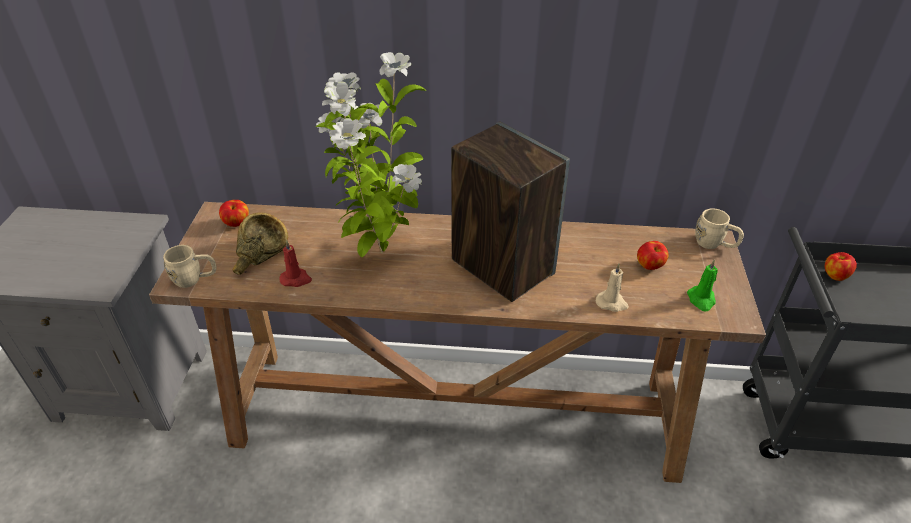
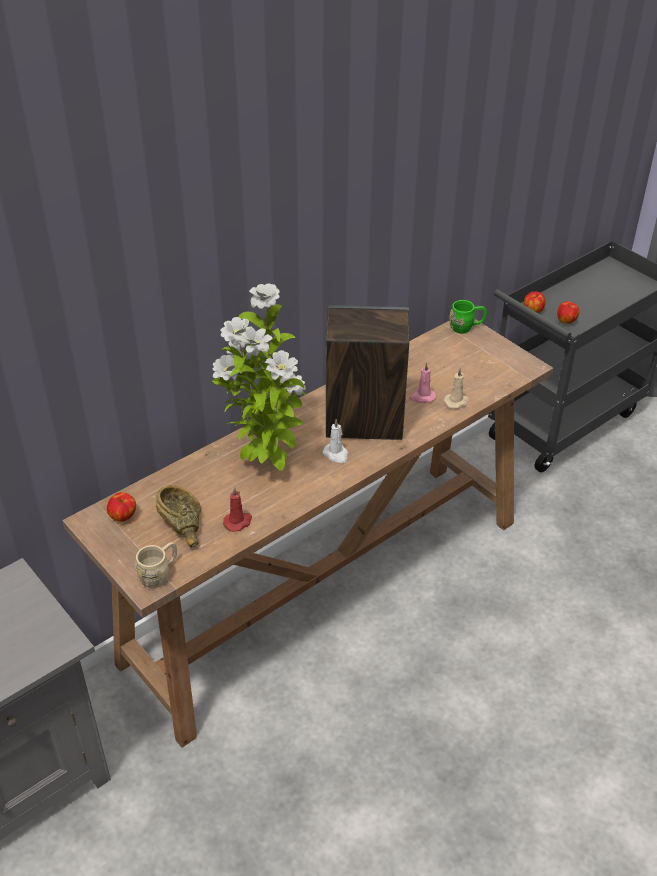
camera: 45 degrees left, 0 degrees up
apple [637,241,669,270] -> apple moved to [557,301,580,324]
green candle [687,259,718,312] -> none
beige mug [695,208,744,249] -> green mug [449,300,487,334]
none -> white candle [323,419,348,463]
none -> pink candle [409,362,436,403]

